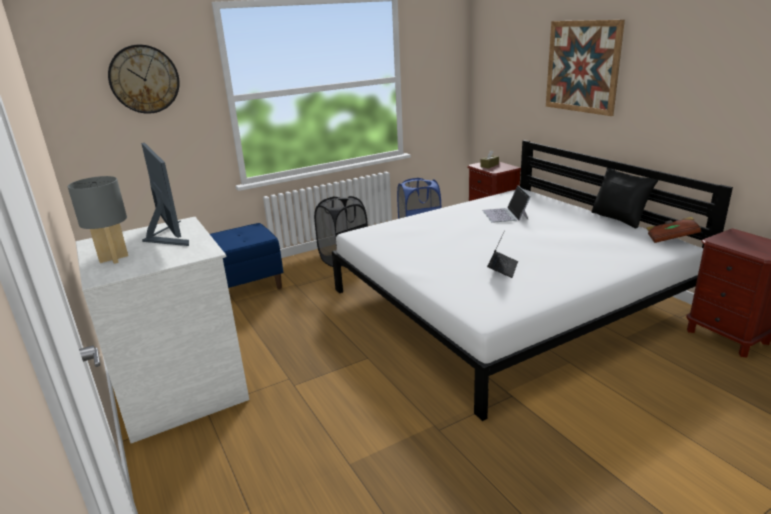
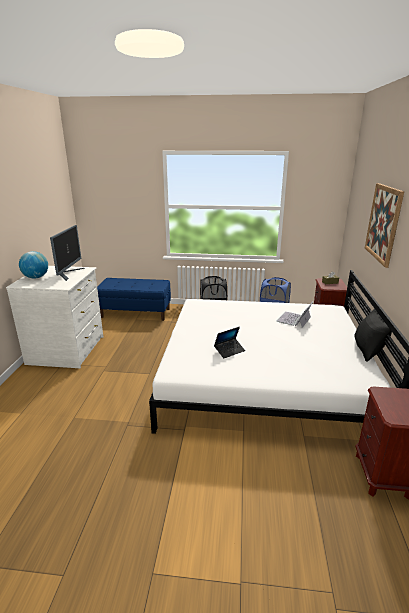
camera: 35 degrees right, 0 degrees up
grey table lamp [68,176,128,264] -> globe [19,251,48,279]
wall clock [108,45,180,114] -> none
brown book [647,217,701,243] -> none

